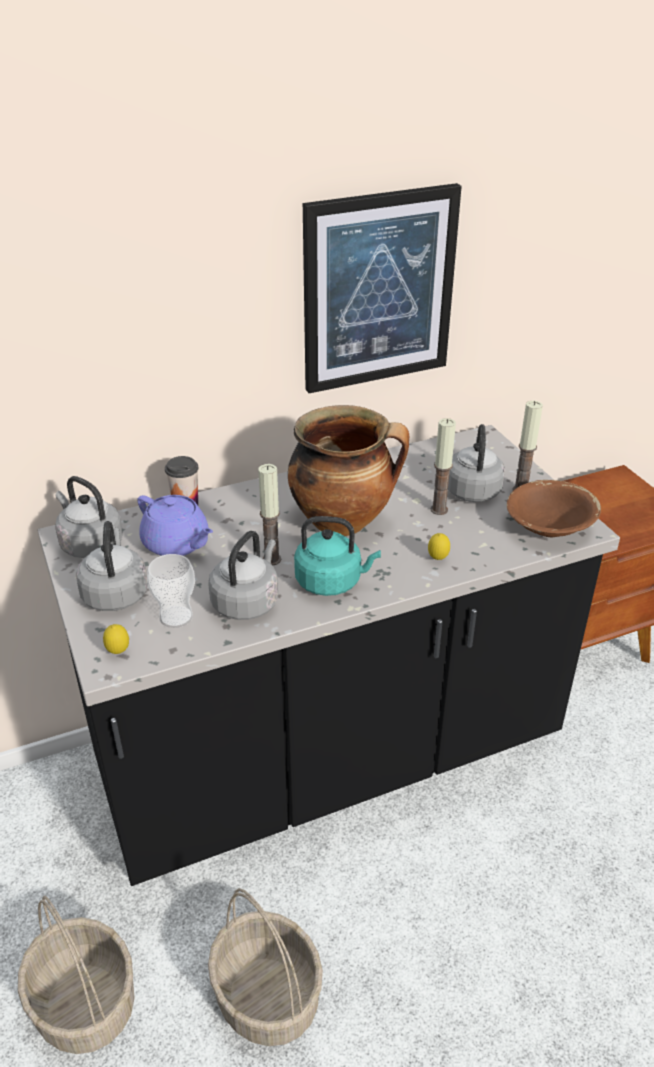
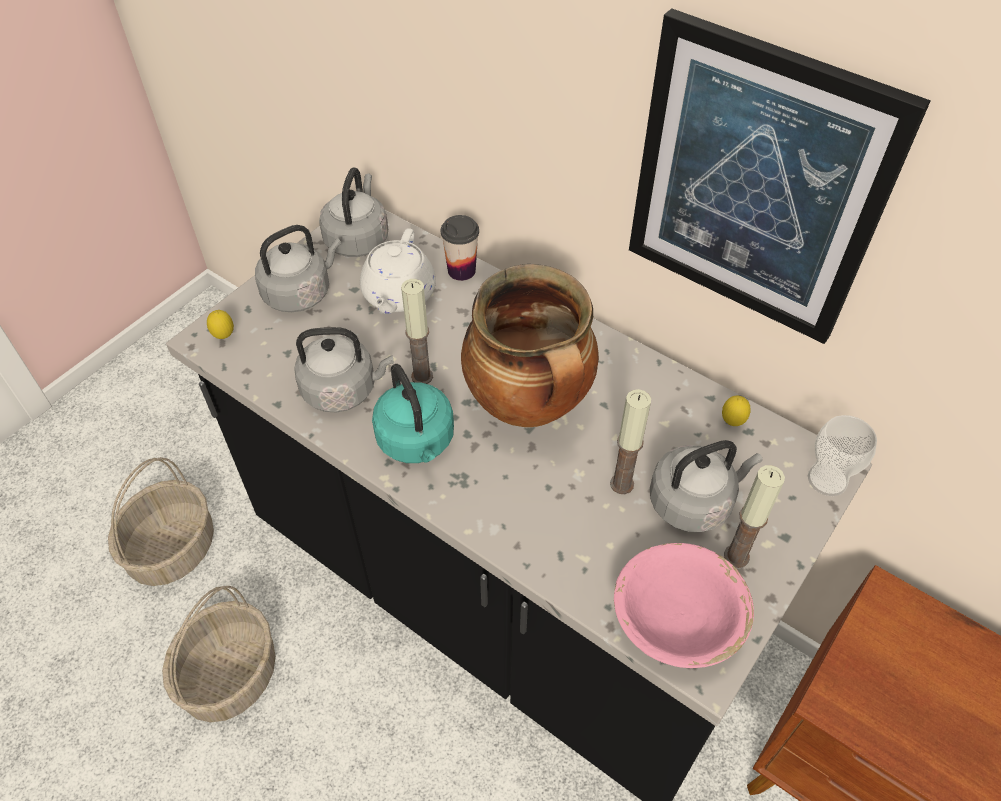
camera: 60 degrees right, 15 degrees up
purple teapot [137,495,213,556] -> white teapot [360,228,436,314]
cup [147,554,195,628] -> cup moved to [808,415,877,496]
lemon [428,533,450,560] -> lemon moved to [722,396,751,426]
brown bowl [507,480,601,537] -> pink bowl [614,543,754,668]

